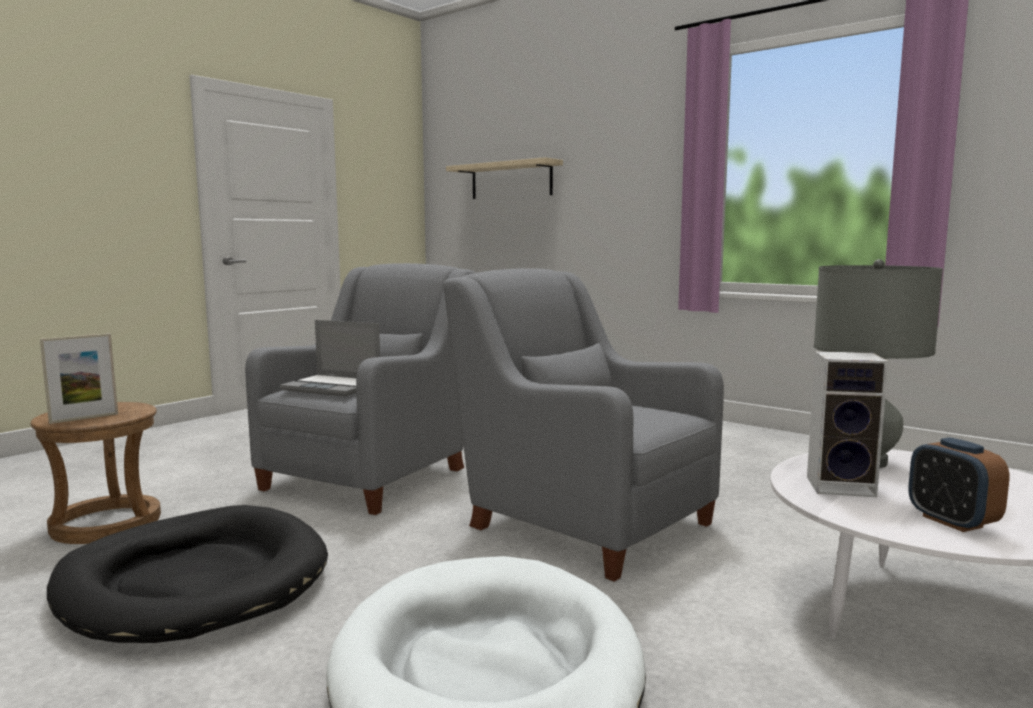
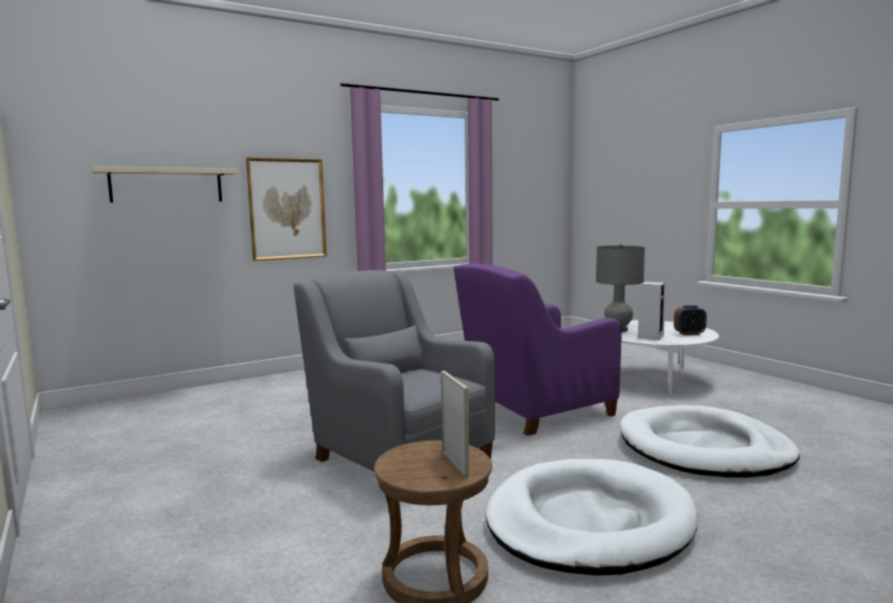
camera: 70 degrees left, 0 degrees up
black dog bed [47,505,328,643] -> white dog bed [485,459,698,576]
laptop [280,320,380,397] -> none
grey armchair [443,268,724,582] -> purple armchair [454,264,622,436]
none -> picture [246,157,327,261]

